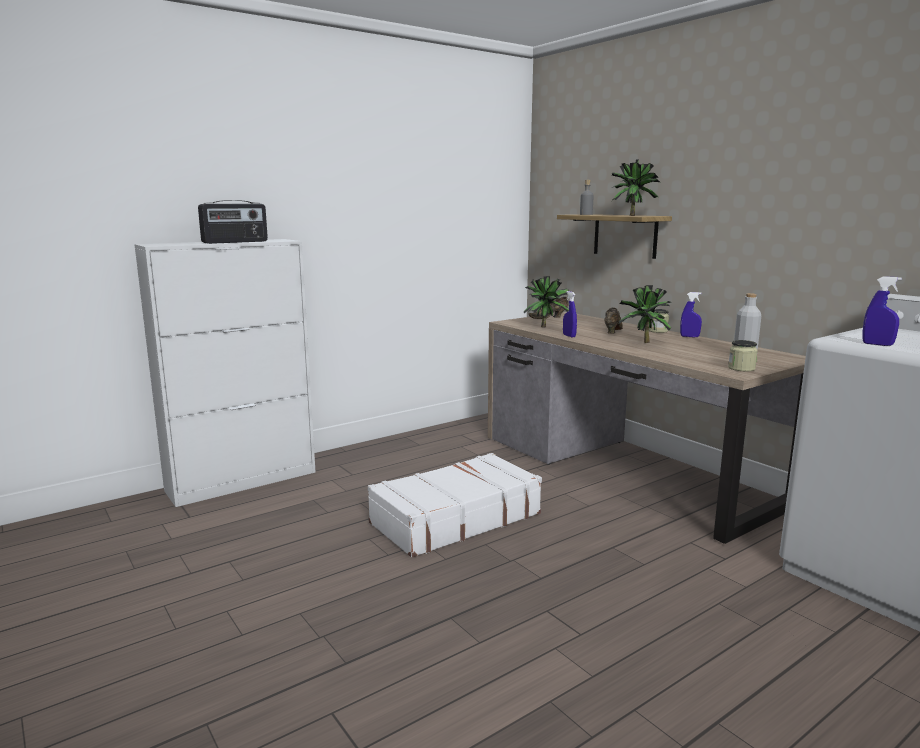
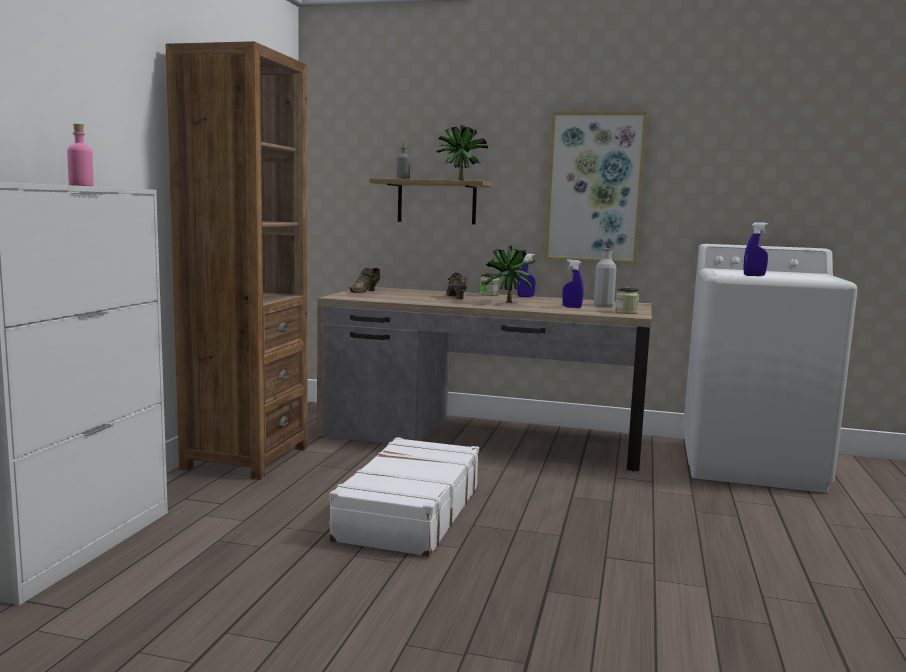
camera: 40 degrees left, 5 degrees down
radio [198,201,268,244] -> pink bottle [67,124,94,186]
potted plant [524,276,569,328] -> none
blue spray bottle [563,291,577,338] -> blue spray bottle moved to [562,259,583,308]
none -> brown bookcase [165,41,308,480]
none -> picture [545,111,648,264]

